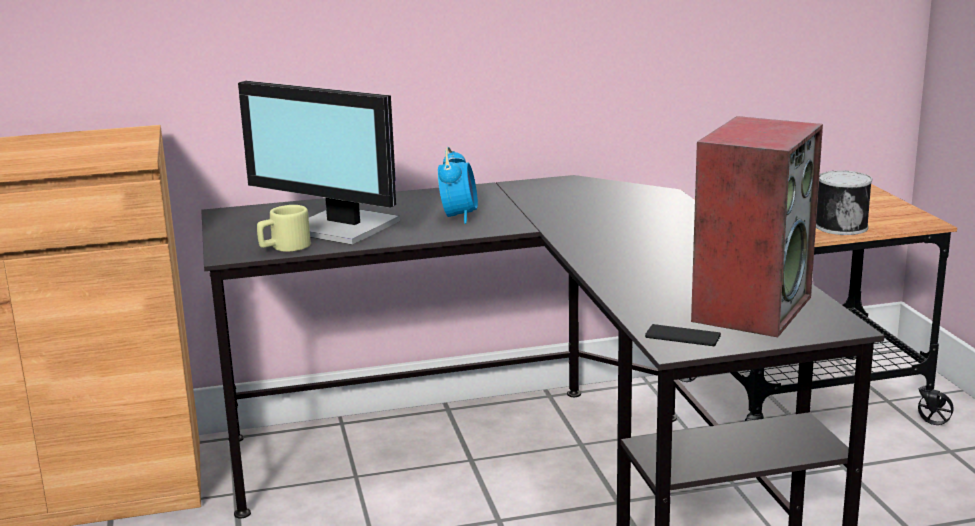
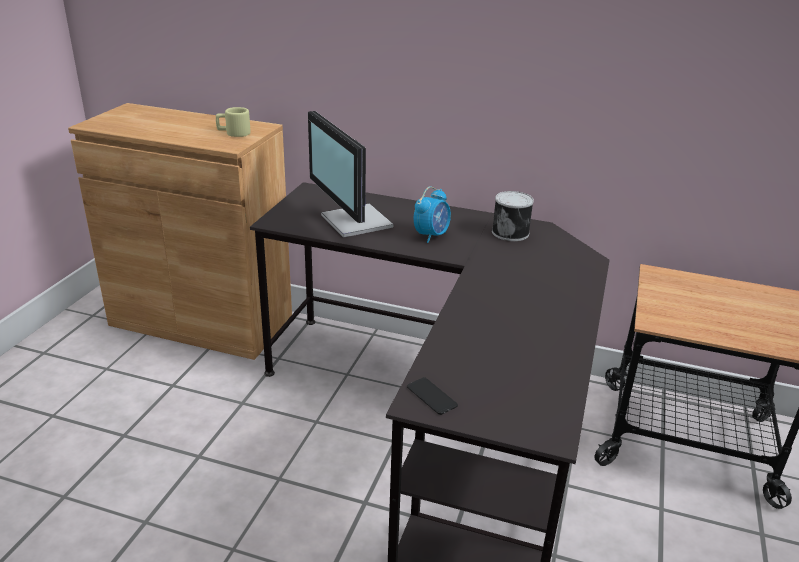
camera: 30 degrees right, 10 degrees up
beige mug [257,205,311,252] -> beige mug moved to [216,107,251,137]
speaker [691,116,823,337] -> none
can [816,171,872,235] -> can moved to [492,191,534,241]

